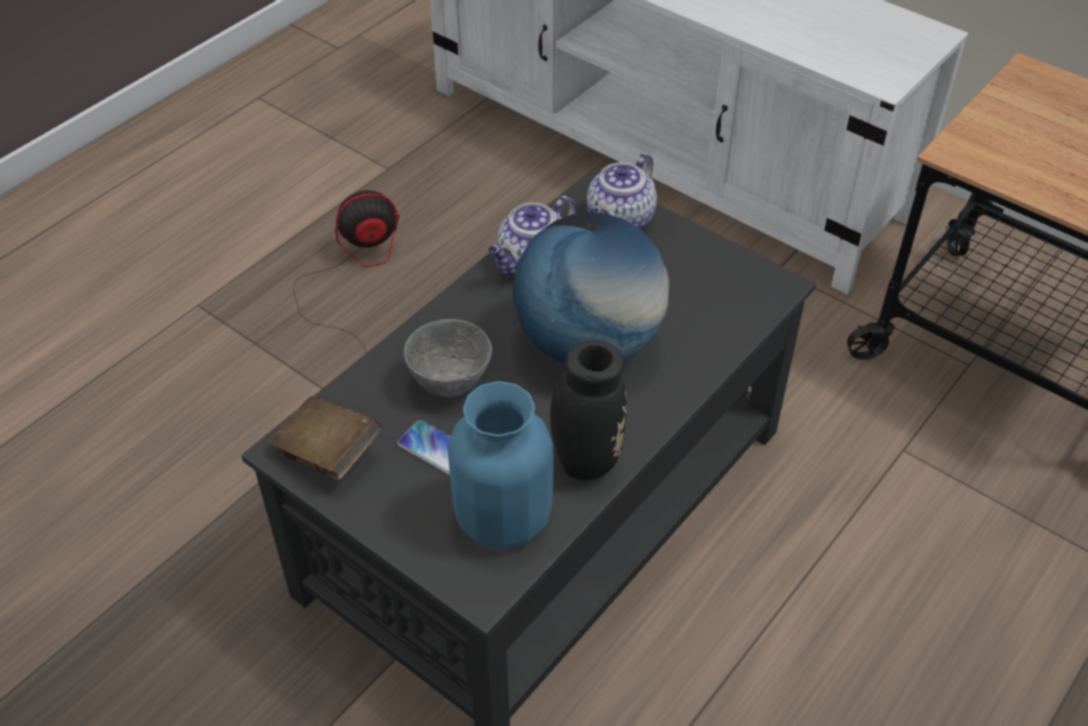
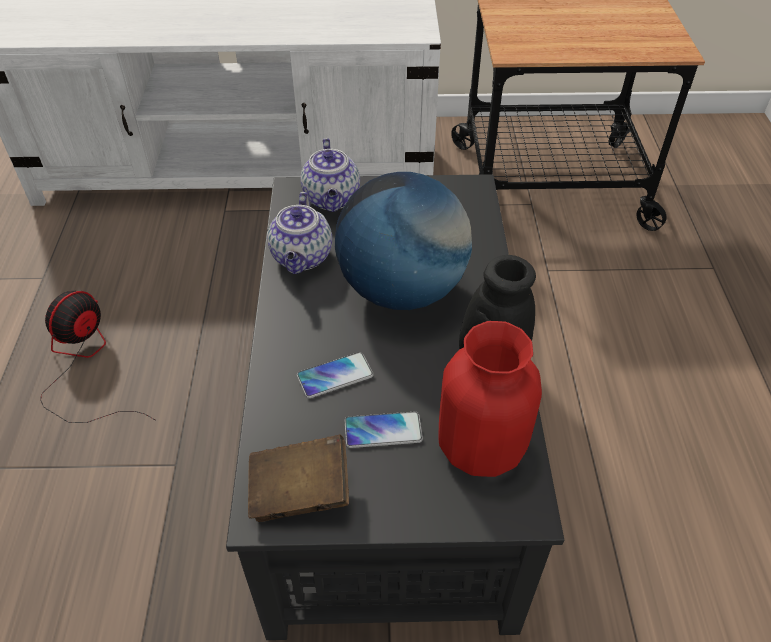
camera: 40 degrees left, 0 degrees up
grey bowl [404,319,492,397] -> phone [297,352,374,398]
blue vase [448,381,553,549] -> red vase [439,321,542,477]

